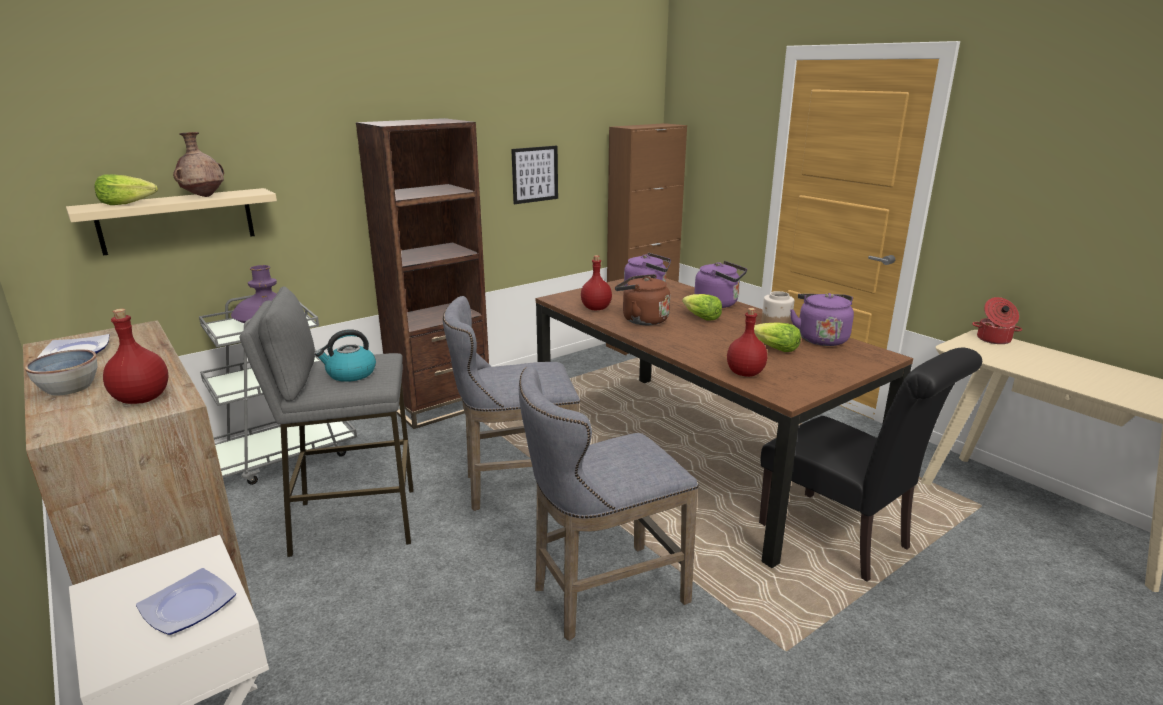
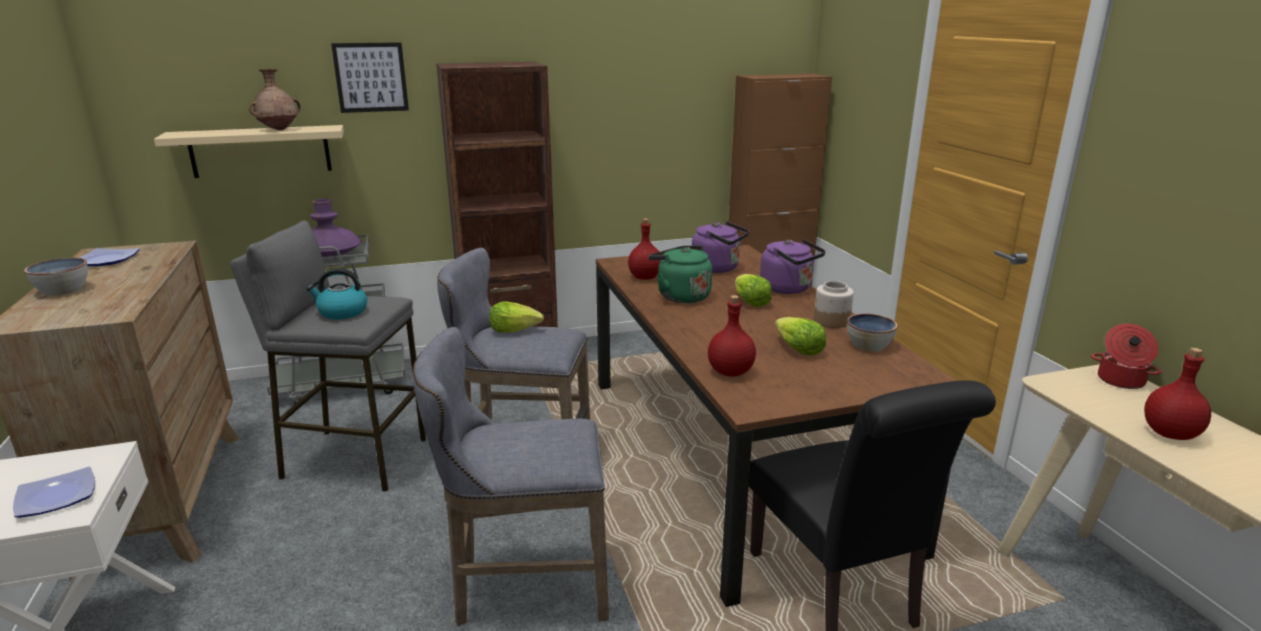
camera: 20 degrees right, 0 degrees up
lettuce [95,174,158,205] -> lettuce moved to [489,302,544,333]
red bottle [103,309,169,404] -> red bottle moved to [1144,348,1211,440]
picture [511,146,558,204] -> picture moved to [331,42,409,113]
brown kettle [615,274,670,325] -> green kettle [648,246,712,303]
purple kettle [790,293,854,346] -> bowl [847,313,898,351]

